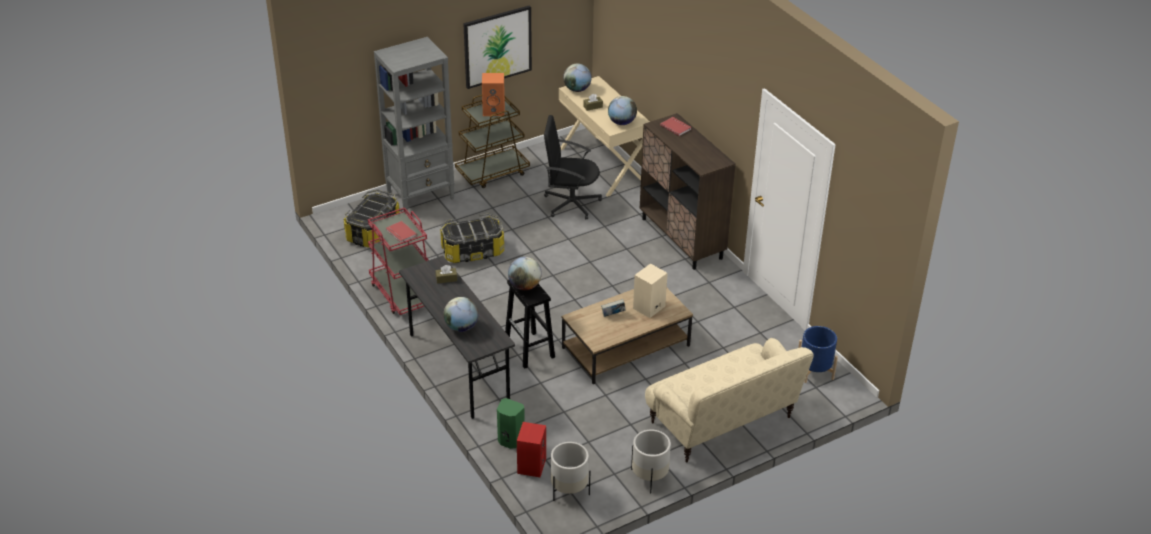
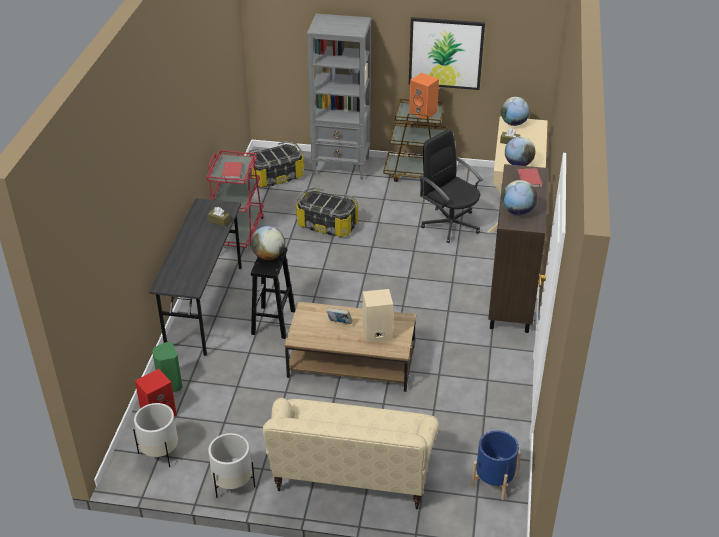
camera: 40 degrees right, 0 degrees up
globe [444,297,478,332] -> globe moved to [502,180,537,215]

